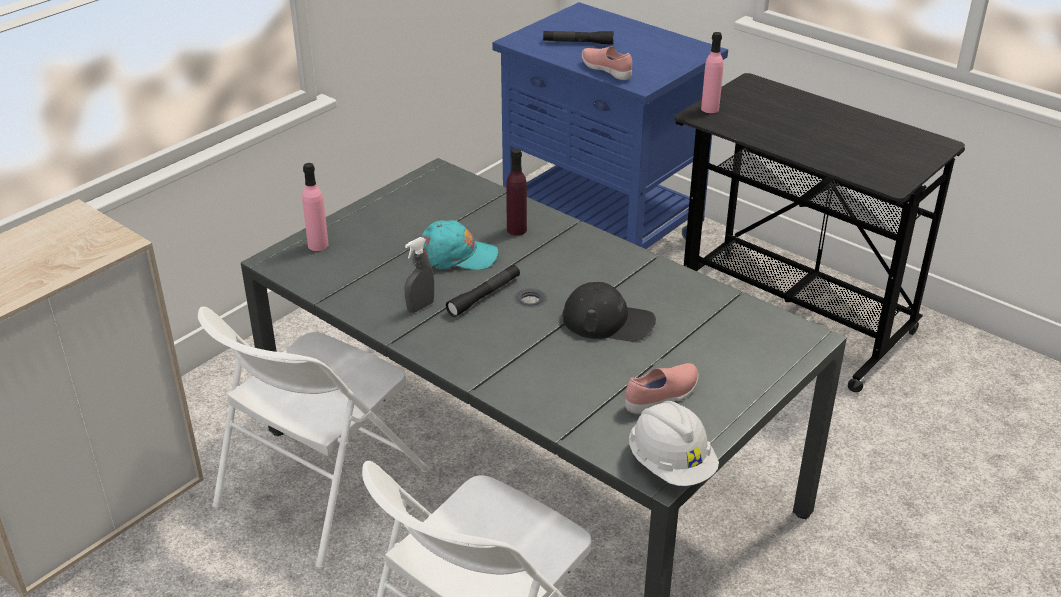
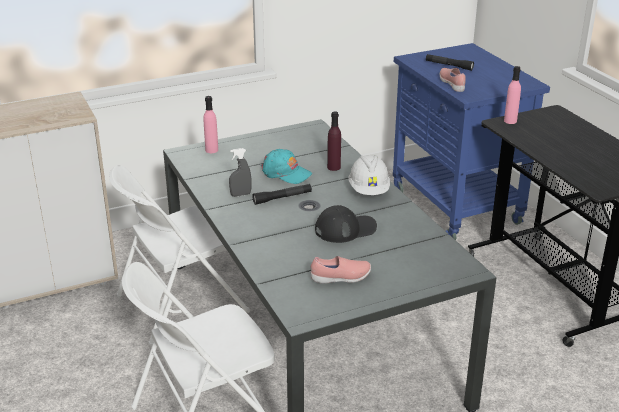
camera: 25 degrees right, 5 degrees down
black cap [562,282,656,341] -> black cap turned 60 degrees counterclockwise [315,205,377,243]
white hard hat [629,401,719,486] -> white hard hat moved to [348,155,390,195]

